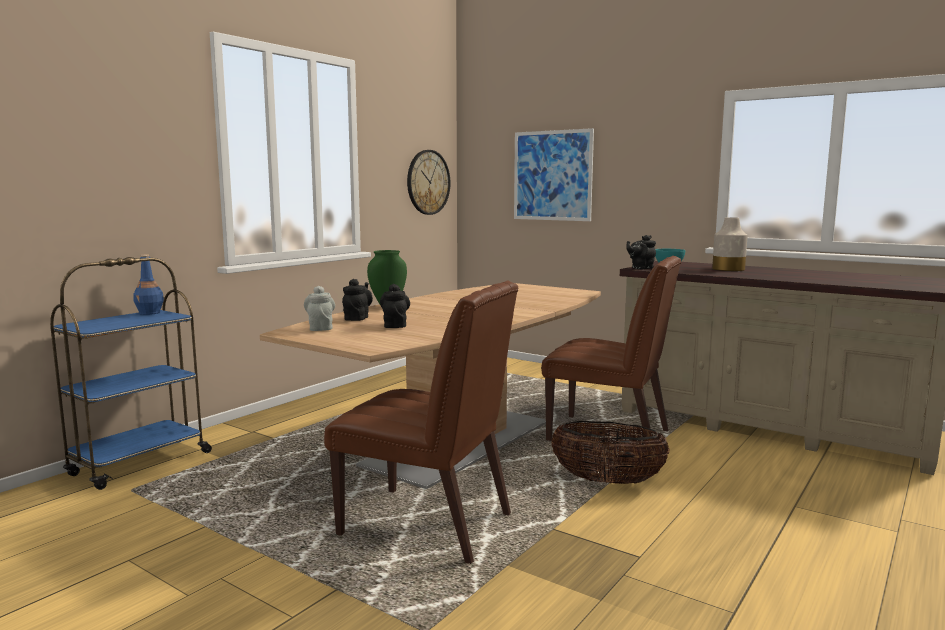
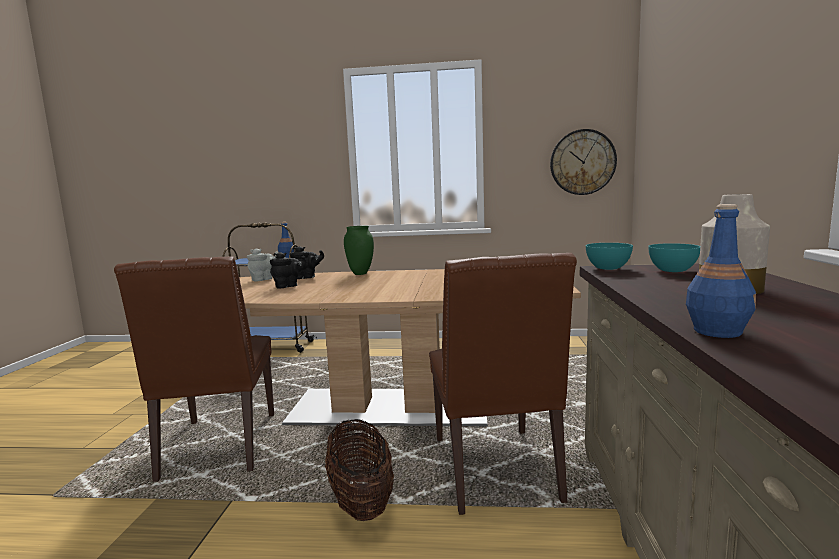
camera: 60 degrees right, 0 degrees up
picture [514,128,594,221] -> none
black teapot [626,235,656,269] -> turquoise bowl [586,243,633,270]
none -> blue bottle [686,204,756,338]

